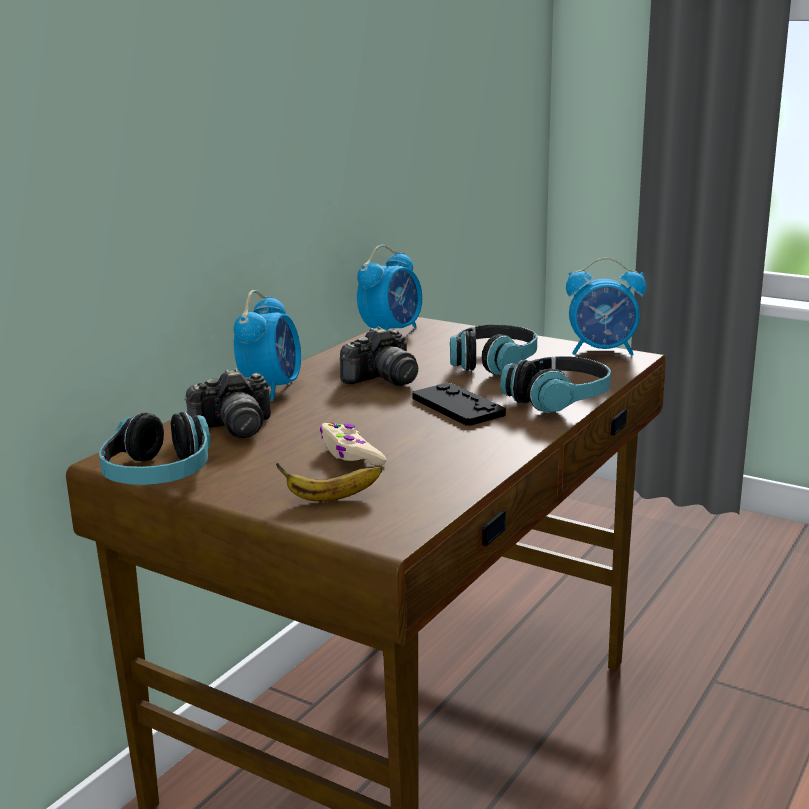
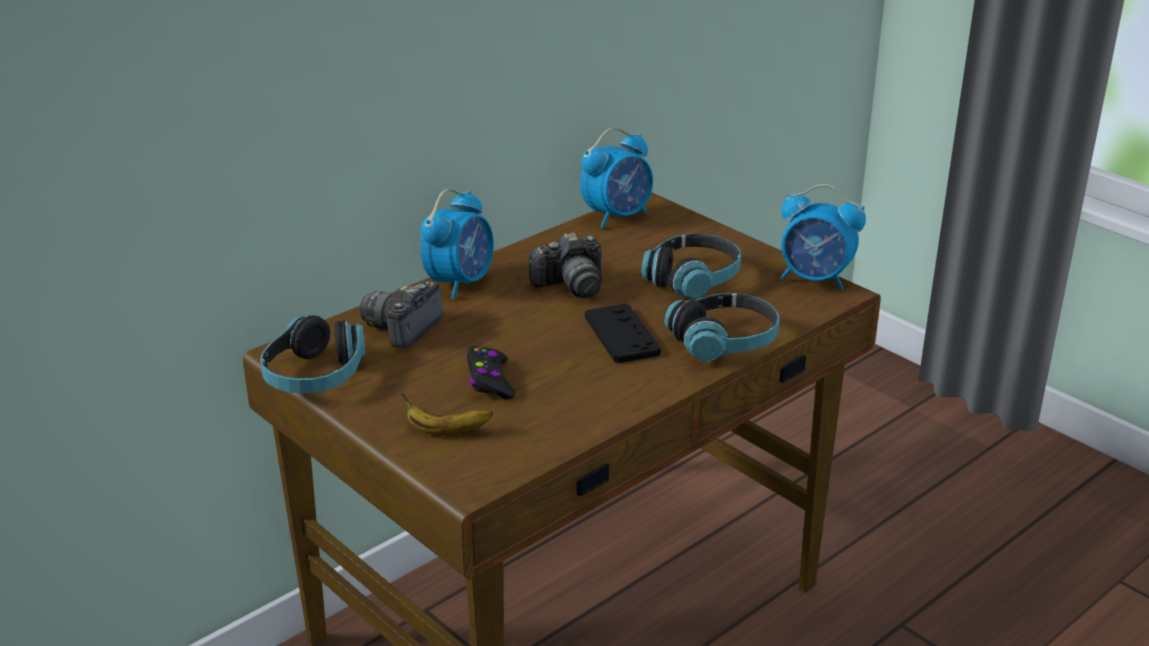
camera: 15 degrees right, 10 degrees up
camera [184,368,271,438] -> camera turned 120 degrees clockwise [359,281,443,348]
beige game controller [320,422,386,466] -> black game controller [466,346,515,400]

